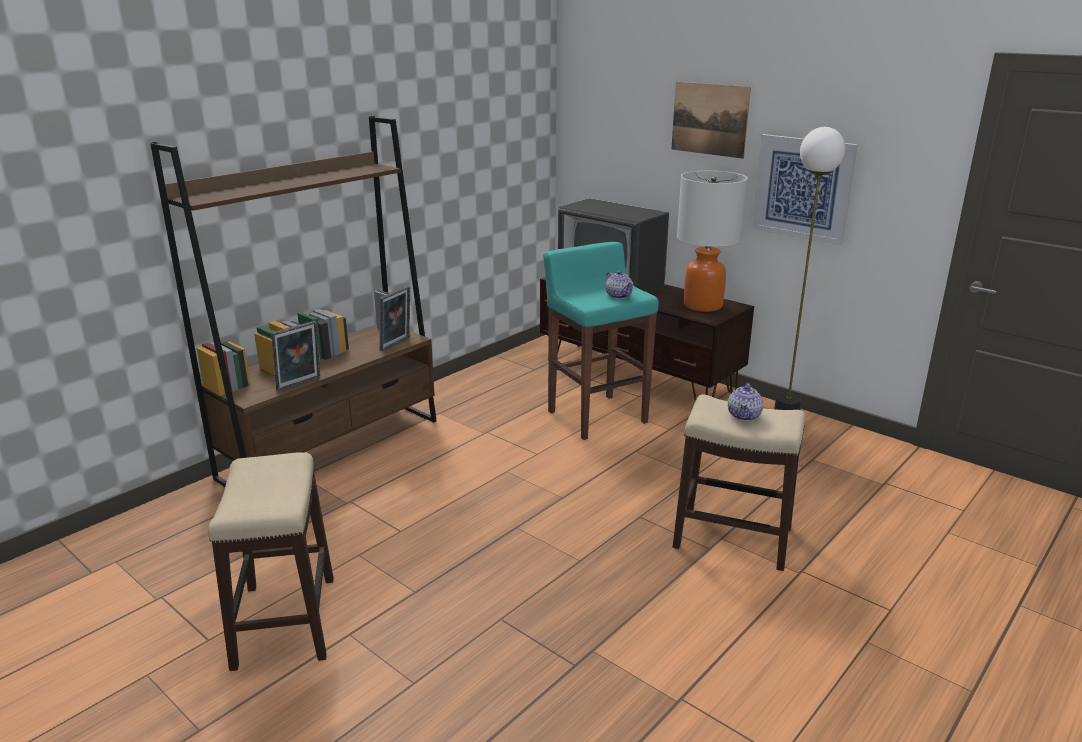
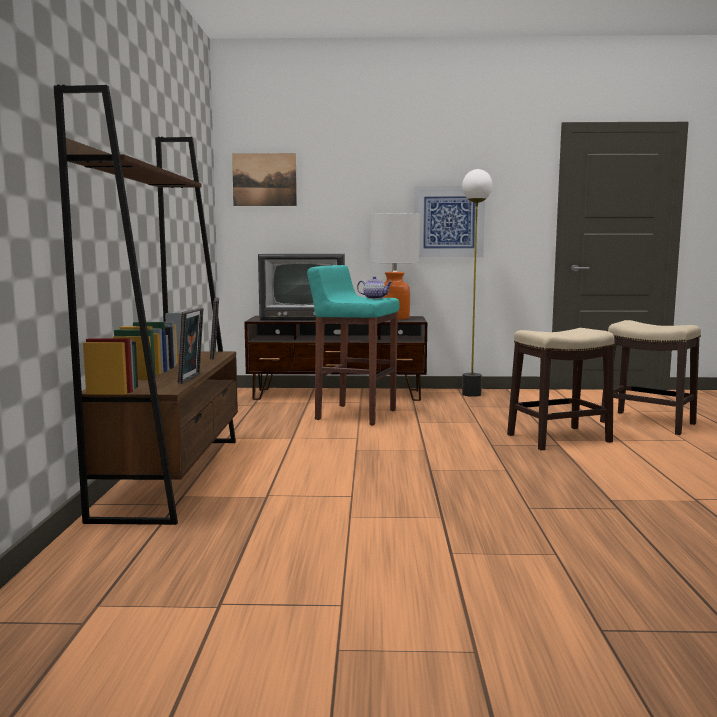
camera: 40 degrees left, 15 degrees down
stool [208,453,334,671] -> stool moved to [600,320,701,435]
picture [672,82,751,159] -> picture moved to [232,153,297,206]
teapot [728,383,763,421] -> none

